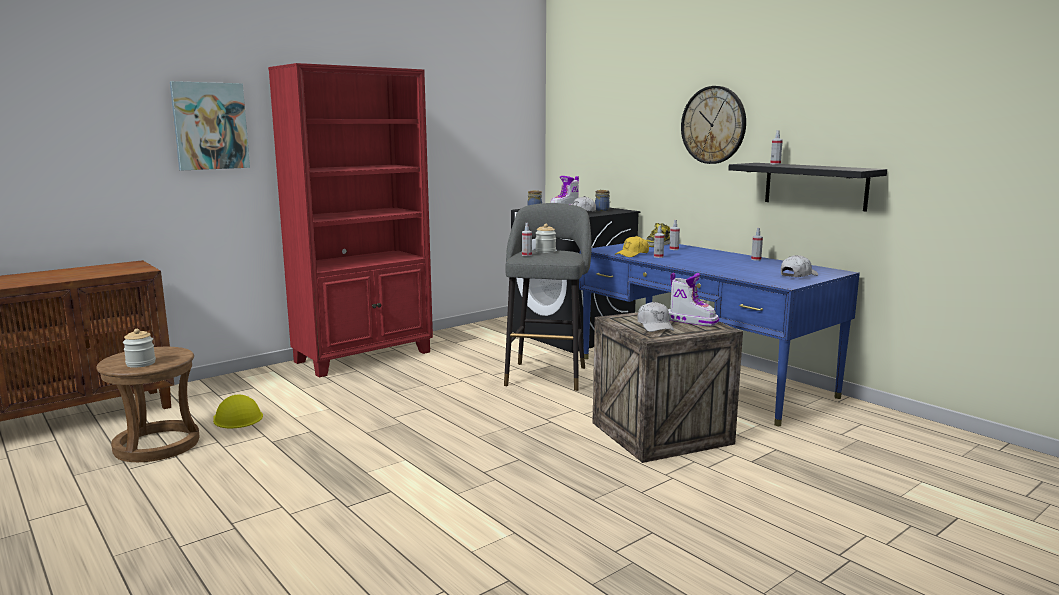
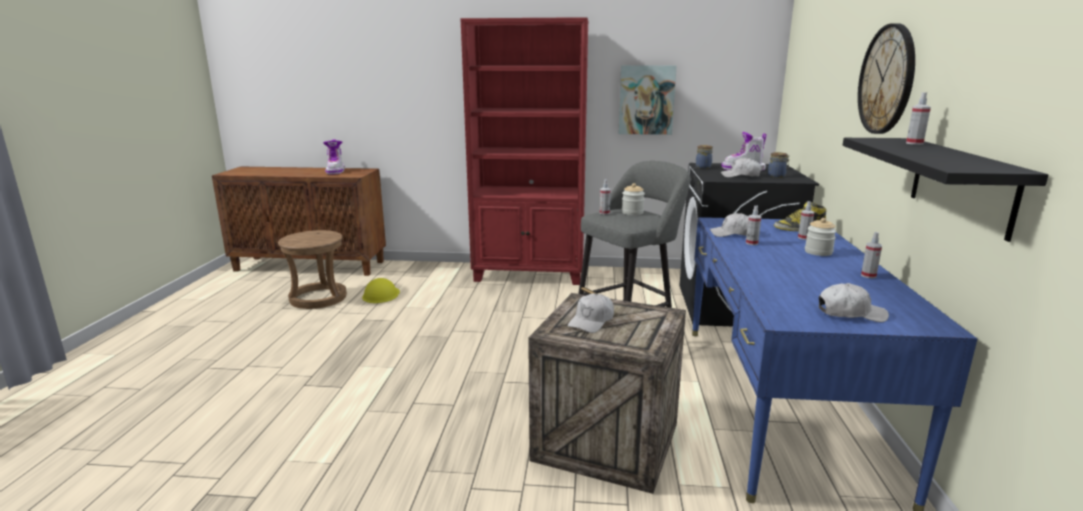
camera: 45 degrees right, 5 degrees up
jar [123,329,156,368] -> jar moved to [805,218,837,256]
picture [170,81,250,170] -> picture moved to [619,65,677,135]
yellow cap [615,236,649,257] -> white cap [710,213,749,237]
boot [668,273,719,326] -> boot moved to [323,139,345,175]

